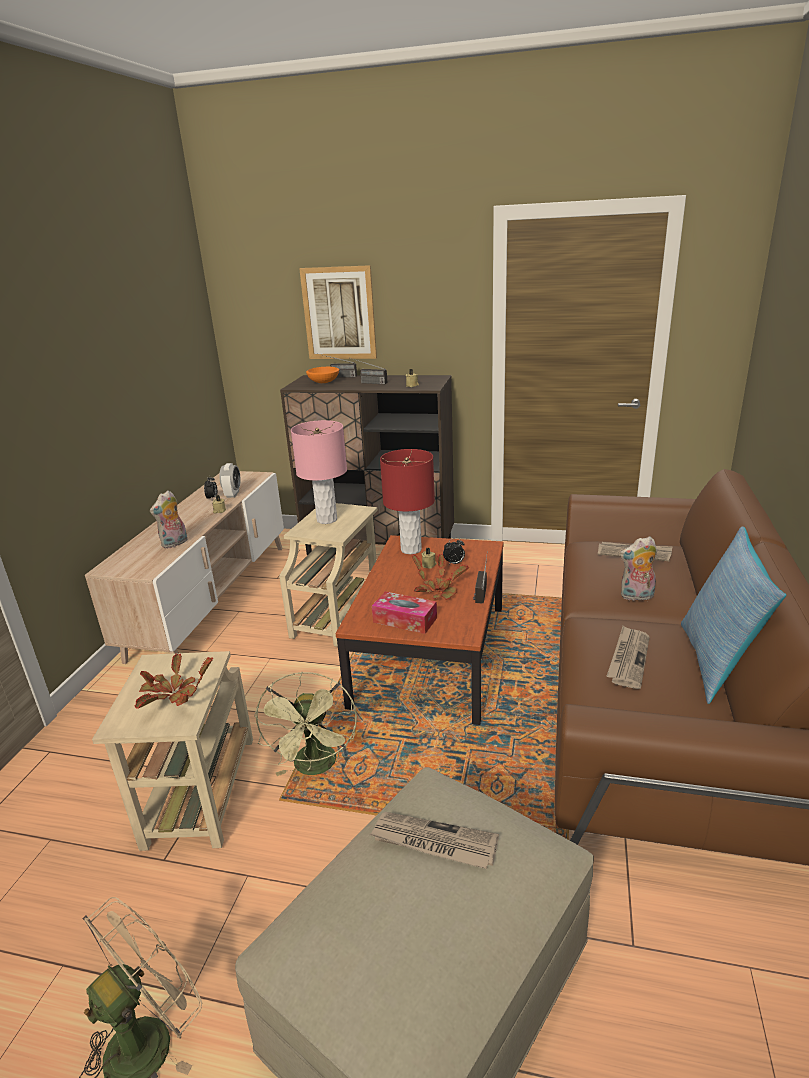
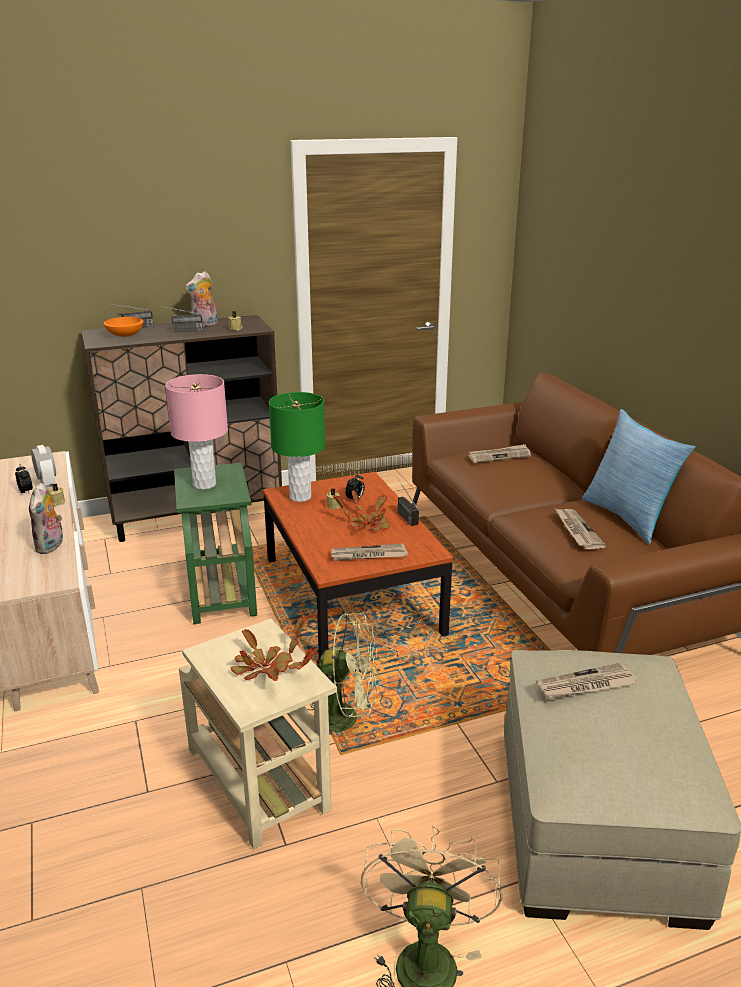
camera: 35 degrees left, 0 degrees up
green fan [254,672,357,776] -> green fan turned 45 degrees counterclockwise [307,613,379,735]
beige side table [279,503,378,647] -> green side table [174,463,257,624]
picture [299,265,377,359] -> none
tissue box [372,591,437,634] -> newspaper [331,543,408,561]
red table lamp [380,449,435,554] -> green table lamp [269,392,325,502]
plush toy [620,536,657,601] -> plush toy moved to [185,271,218,327]

